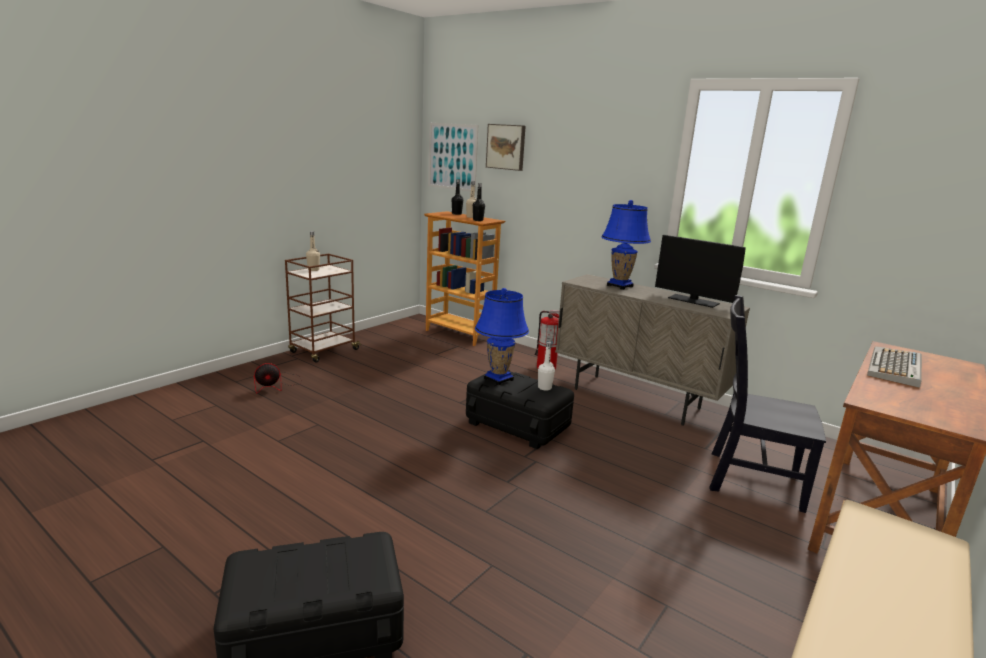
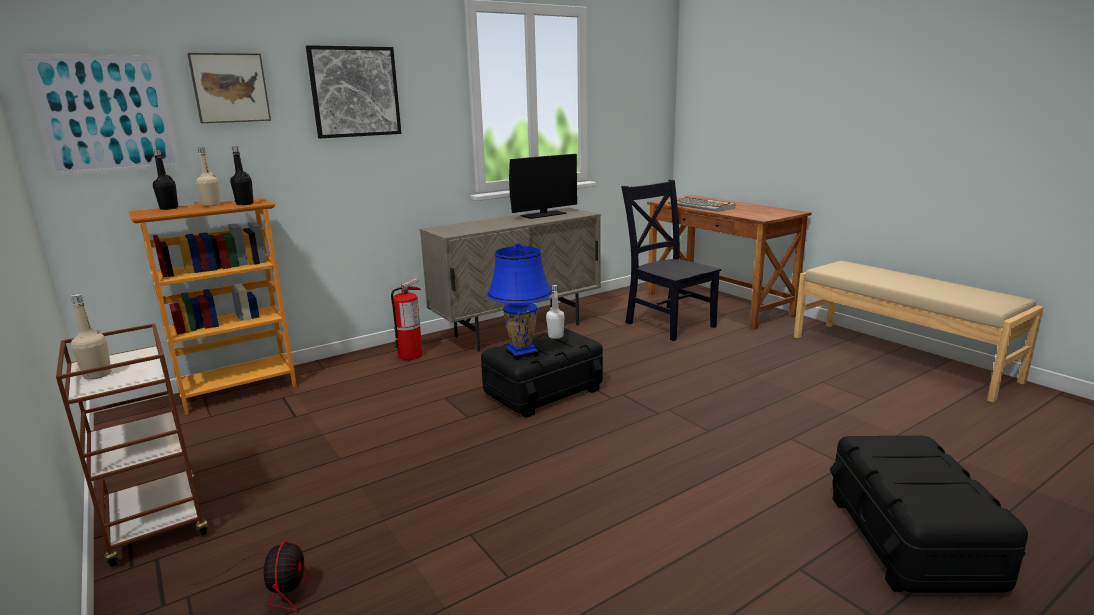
camera: 70 degrees left, 0 degrees up
blue table lamp [602,200,651,290] -> none
black chair [709,295,826,513] -> black chair turned 105 degrees clockwise [621,180,721,341]
none -> picture [306,45,401,138]

